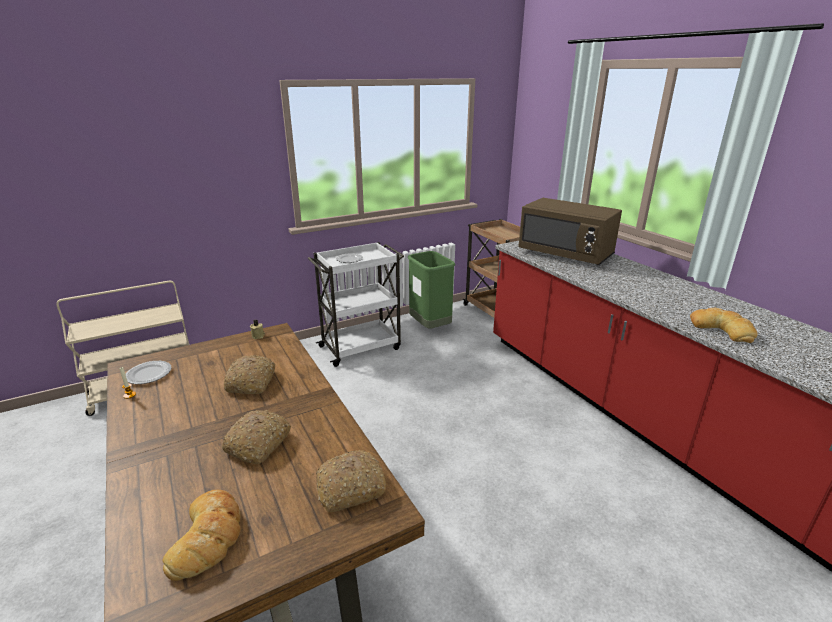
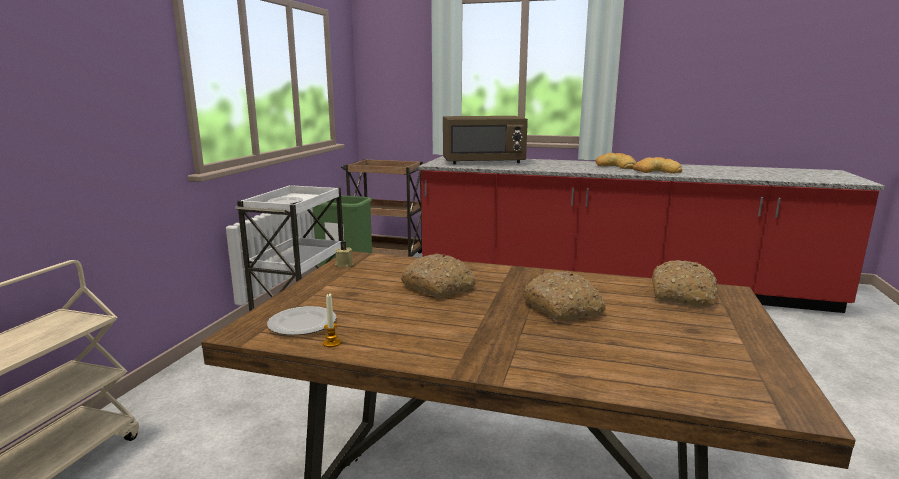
camera: 45 degrees left, 10 degrees down
bread [163,490,240,581] -> bread moved to [595,153,636,169]

